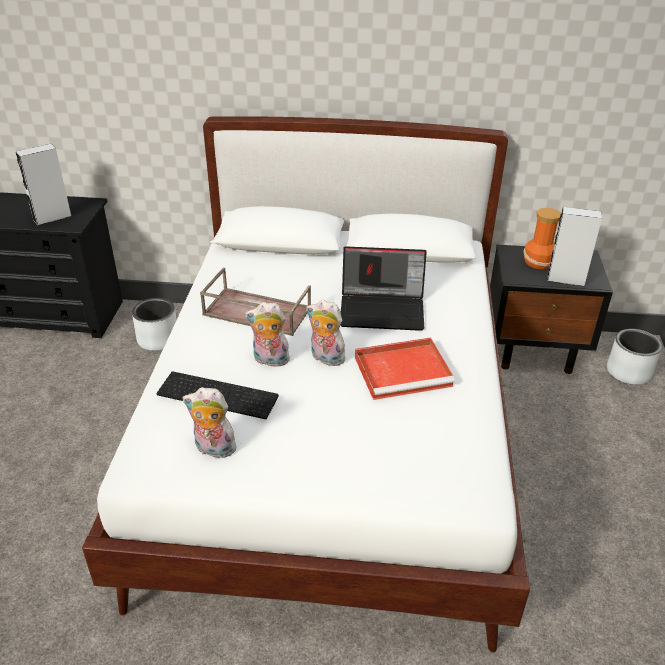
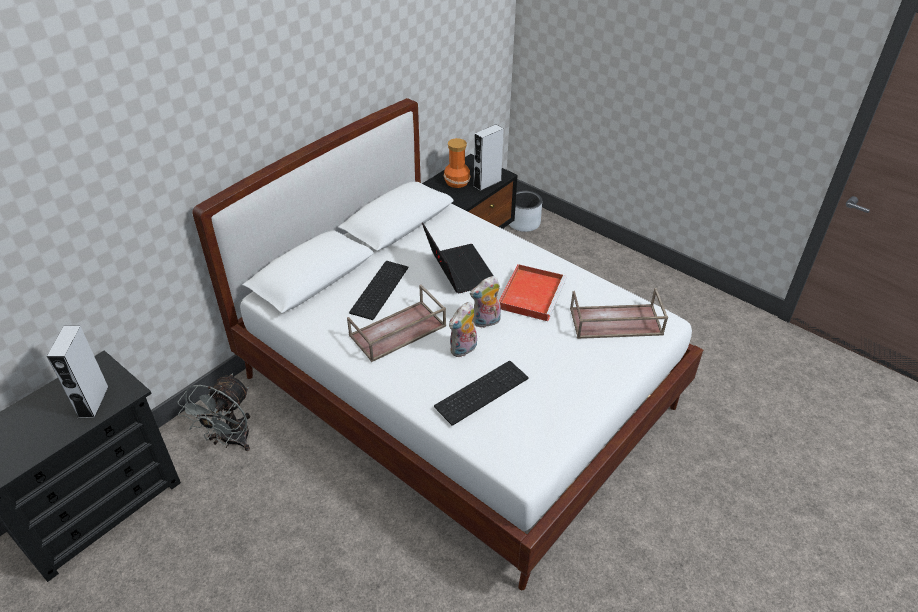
camera: 55 degrees left, 5 degrees up
grey planter [132,298,177,351] -> grey fan [178,373,250,451]
plush toy [182,387,236,461] -> none
laptop [340,246,427,331] -> laptop turned 60 degrees counterclockwise [422,222,494,294]
none -> keyboard [349,261,408,320]
none -> brown tray [570,288,668,339]

